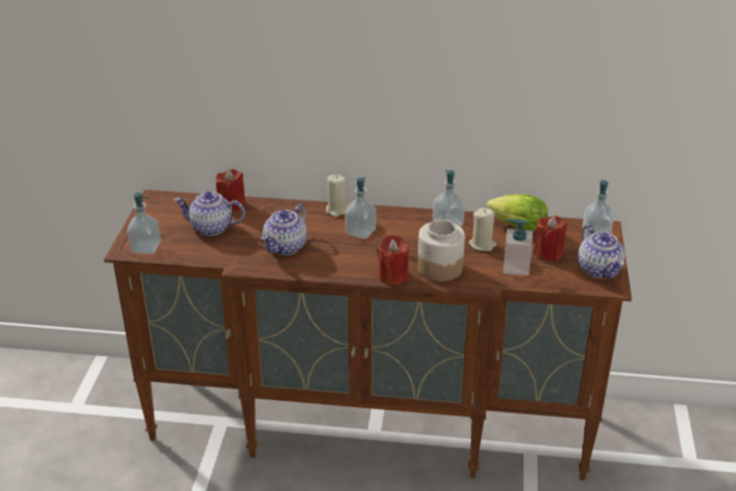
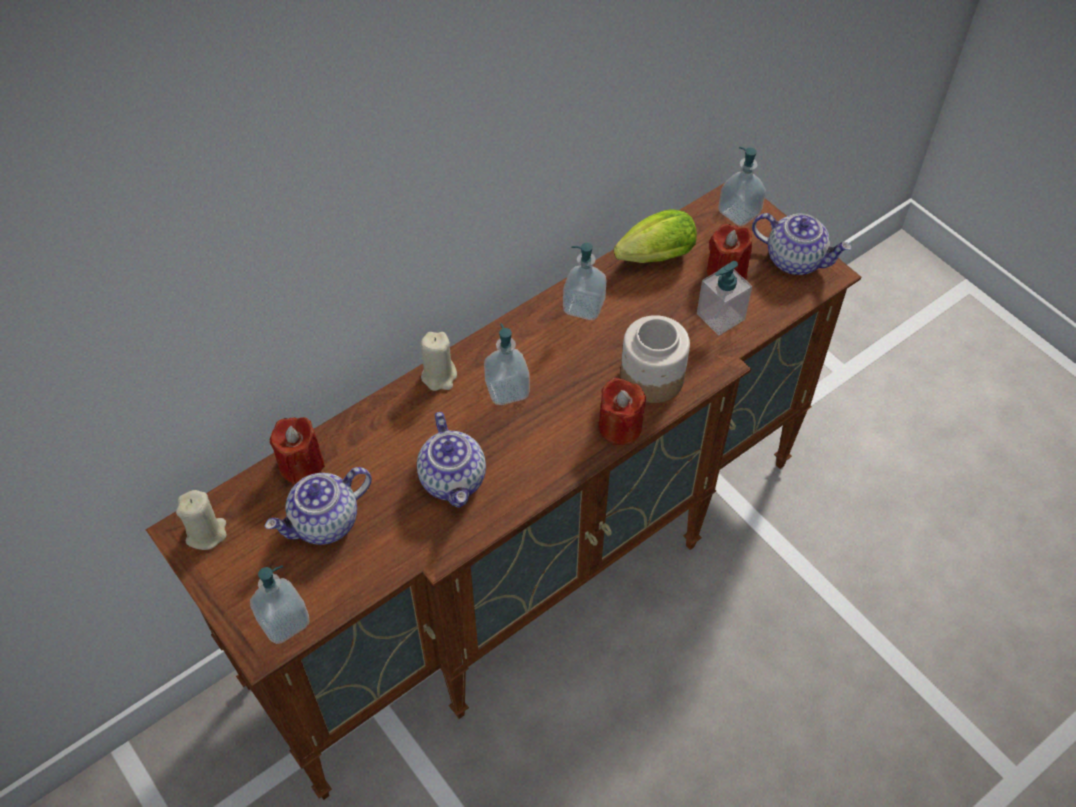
camera: 45 degrees left, 20 degrees up
beige candle [469,208,497,251] -> beige candle moved to [176,490,227,550]

